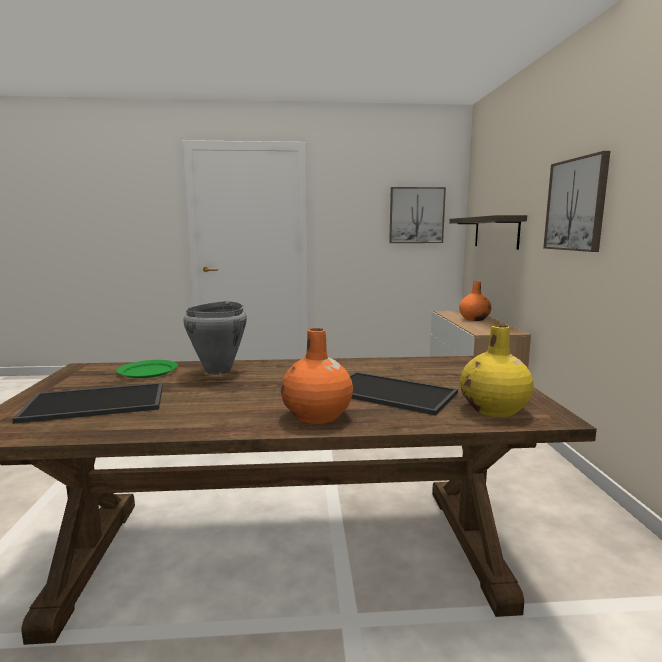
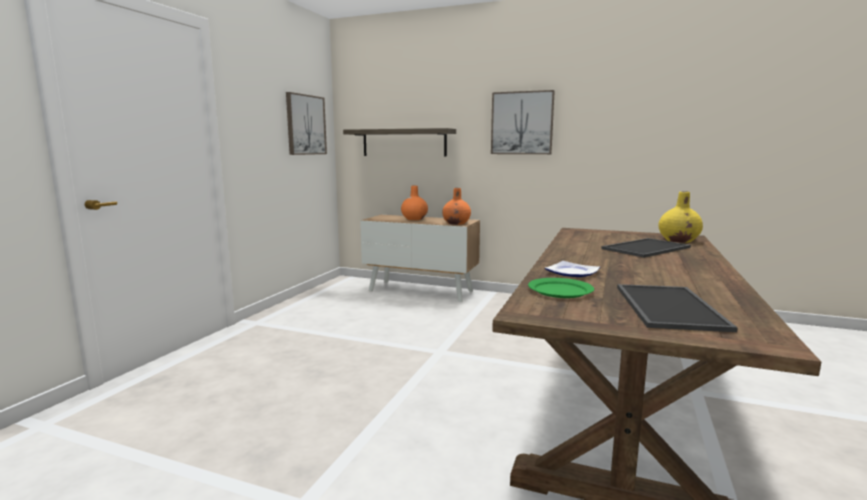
camera: 65 degrees left, 0 degrees up
grey cooking pot [183,301,247,375] -> plate [545,261,600,277]
orange vase [281,328,353,424] -> orange vase moved to [443,188,471,225]

